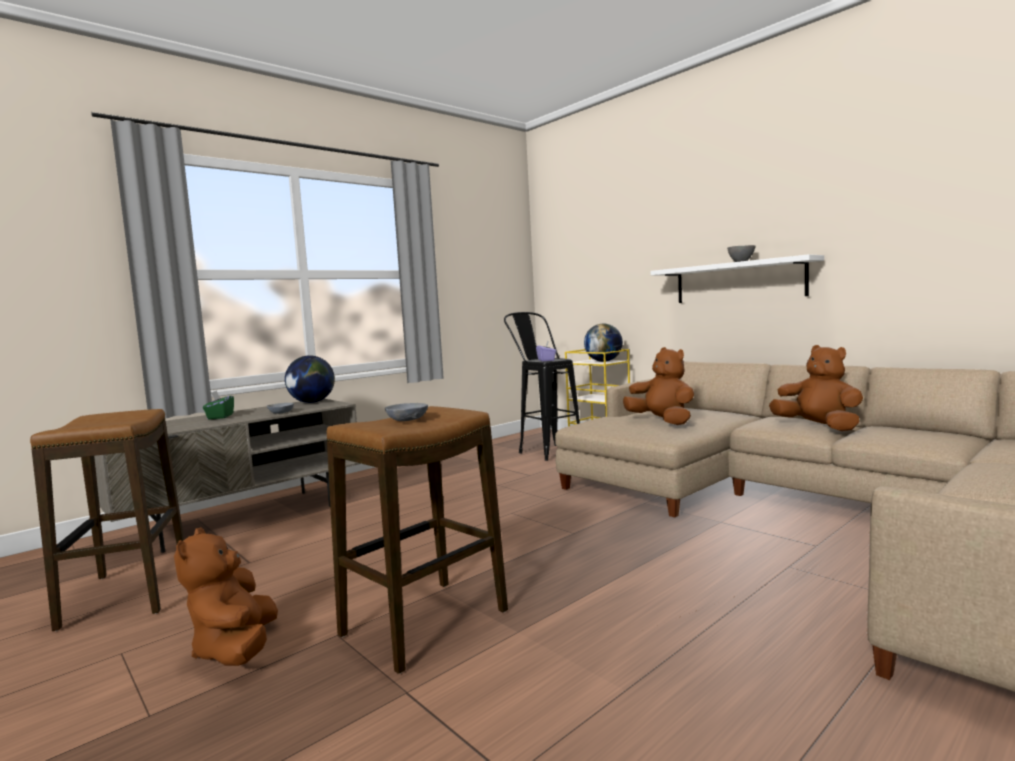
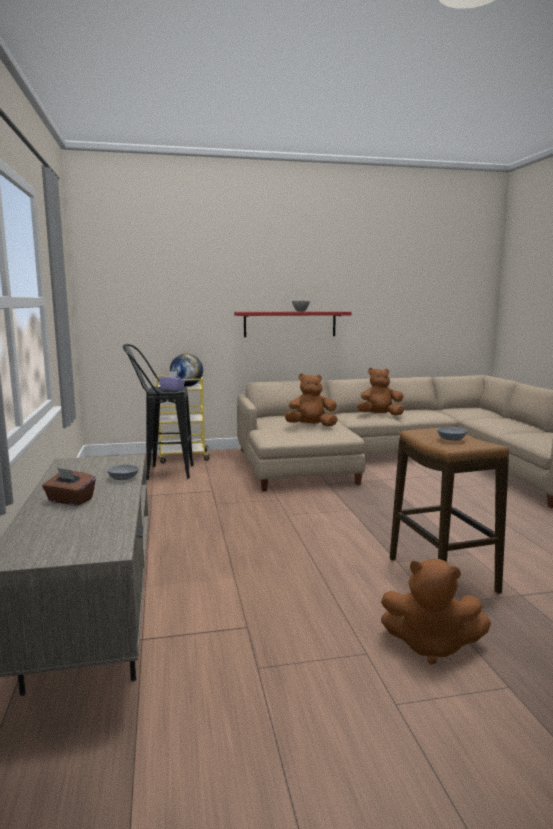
camera: 60 degrees left, 5 degrees up
stool [30,409,184,631] -> none
green tissue box [203,390,234,419] -> brown tissue box [42,467,96,506]
globe [285,355,335,403] -> none
white shelf [651,254,824,303] -> red shelf [234,311,352,337]

